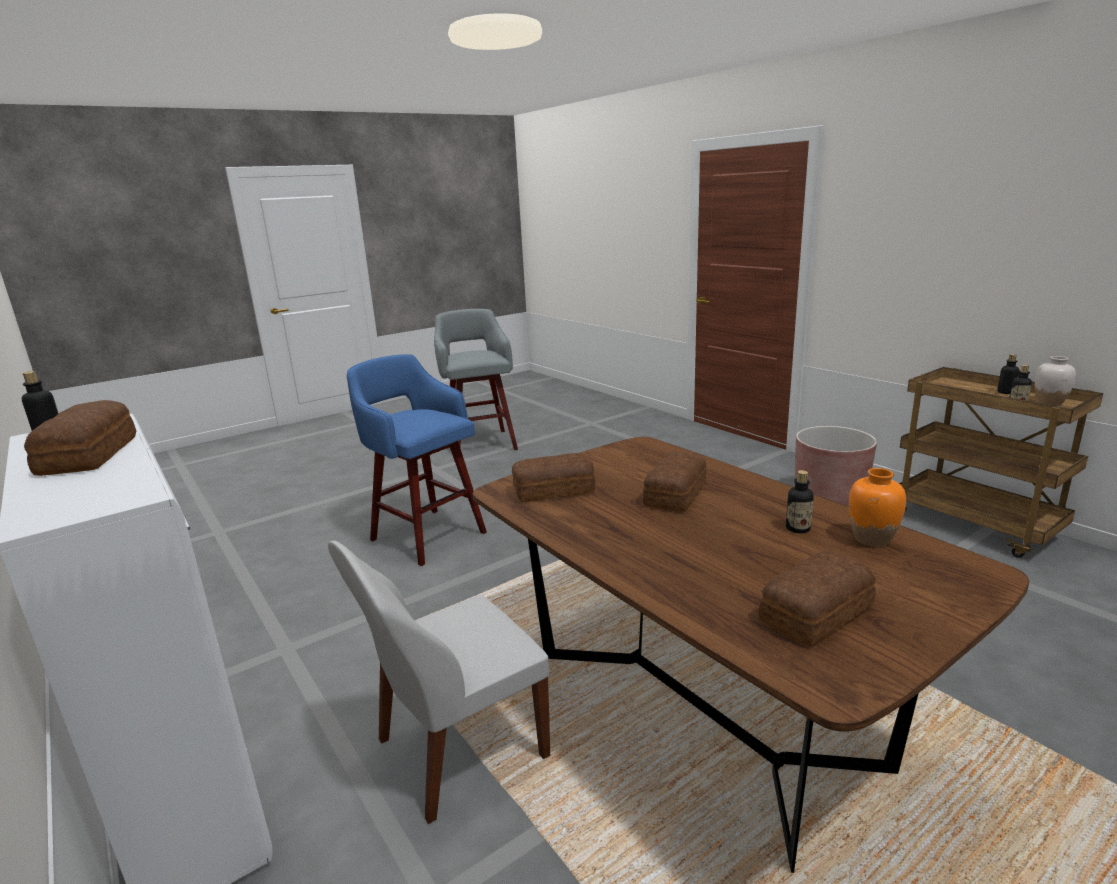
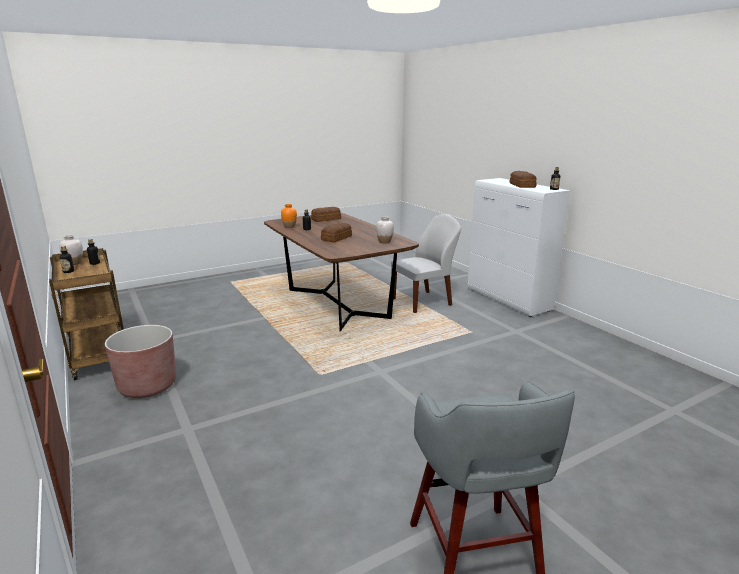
camera: 175 degrees left, 0 degrees up
blue stool [347,354,487,566] -> none
bread [512,453,596,502] -> white vase [376,216,394,243]

